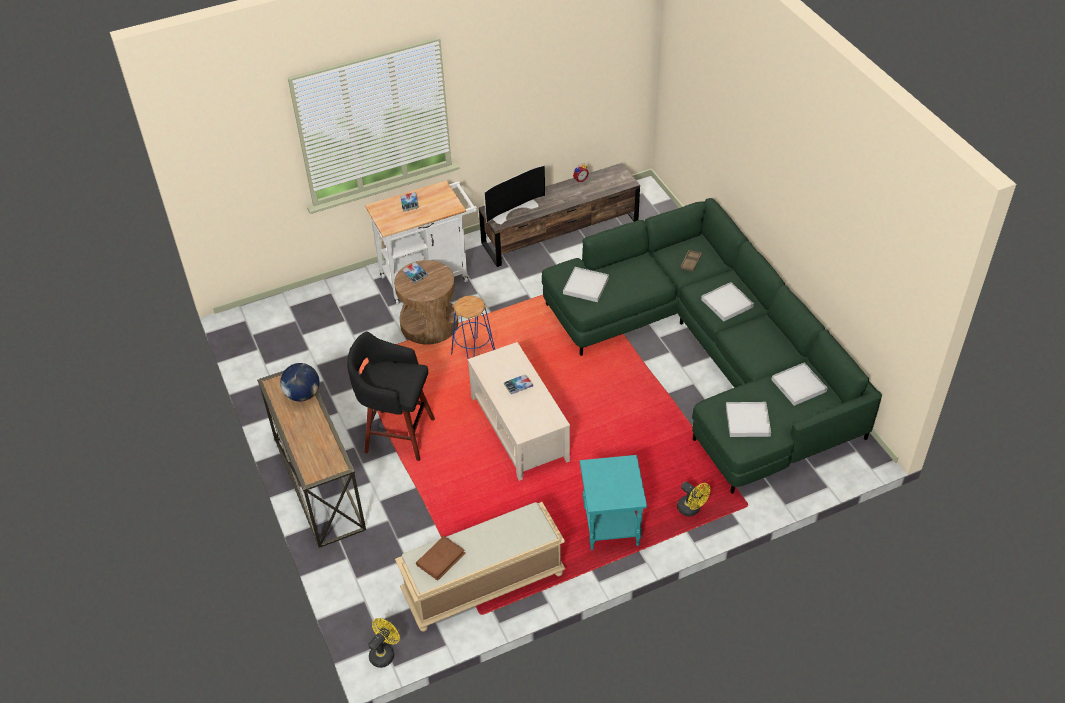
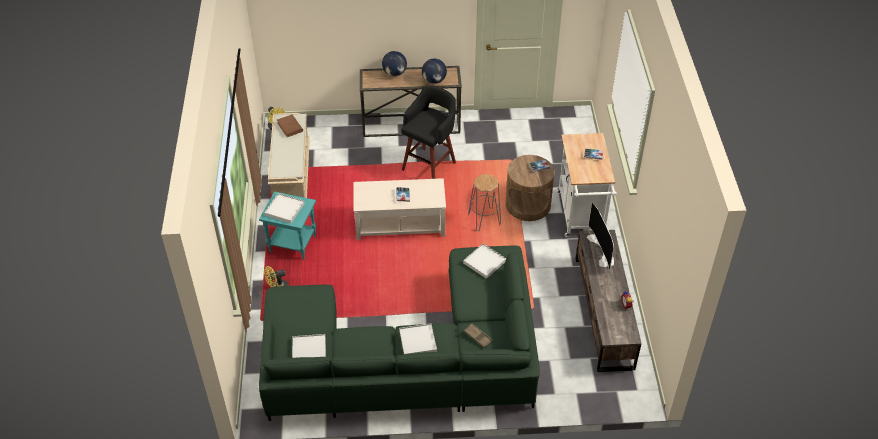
camera: 110 degrees right, 0 degrees up
blue stool [451,296,495,359] -> grey stool [468,174,501,231]
white tray [726,402,771,437] -> white tray moved to [264,193,305,223]
none -> globe [382,51,407,76]

